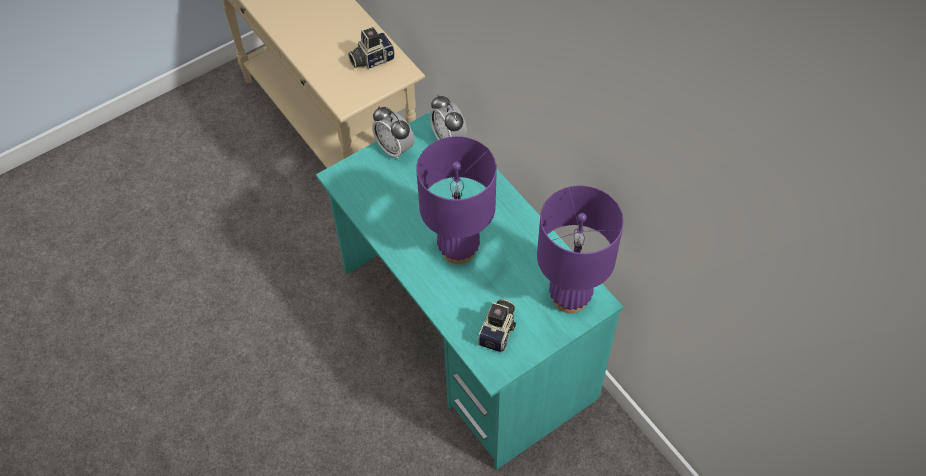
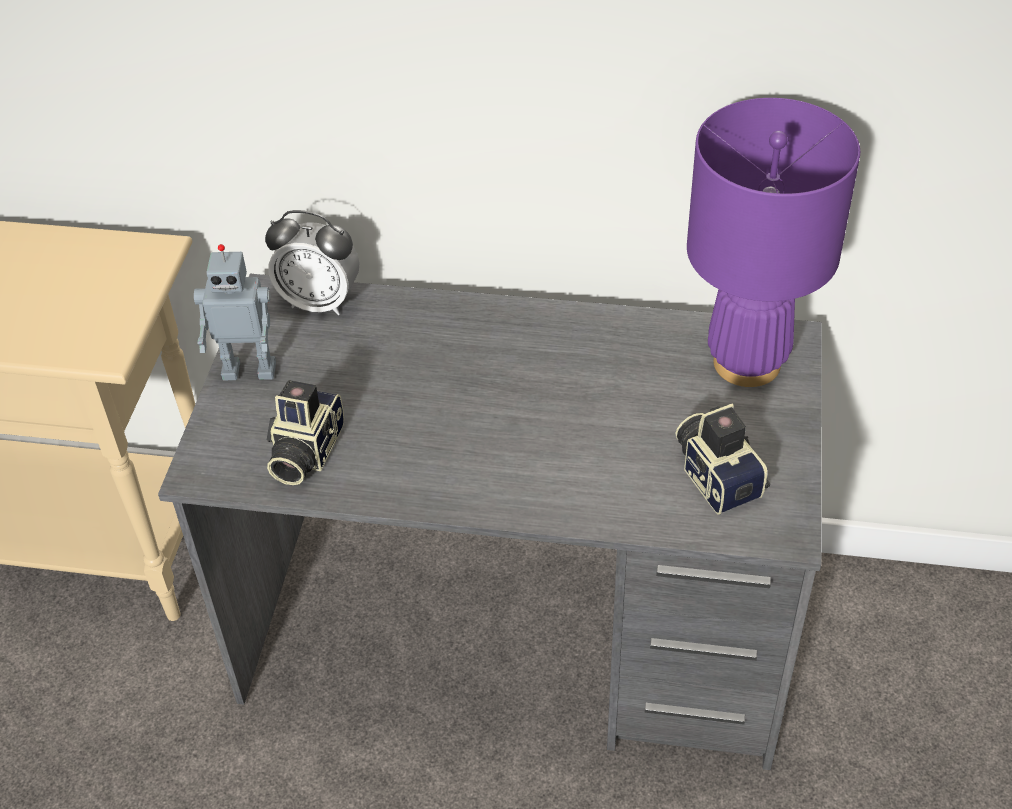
camera: 45 degrees left, 10 degrees down
turquoise desk [316,112,623,470] -> grey desk [158,274,822,770]
camera [348,27,395,70] -> camera moved to [267,380,344,485]
alarm clock [372,106,415,160] -> toy robot [194,244,276,380]
purple table lamp [416,136,497,264] -> none

